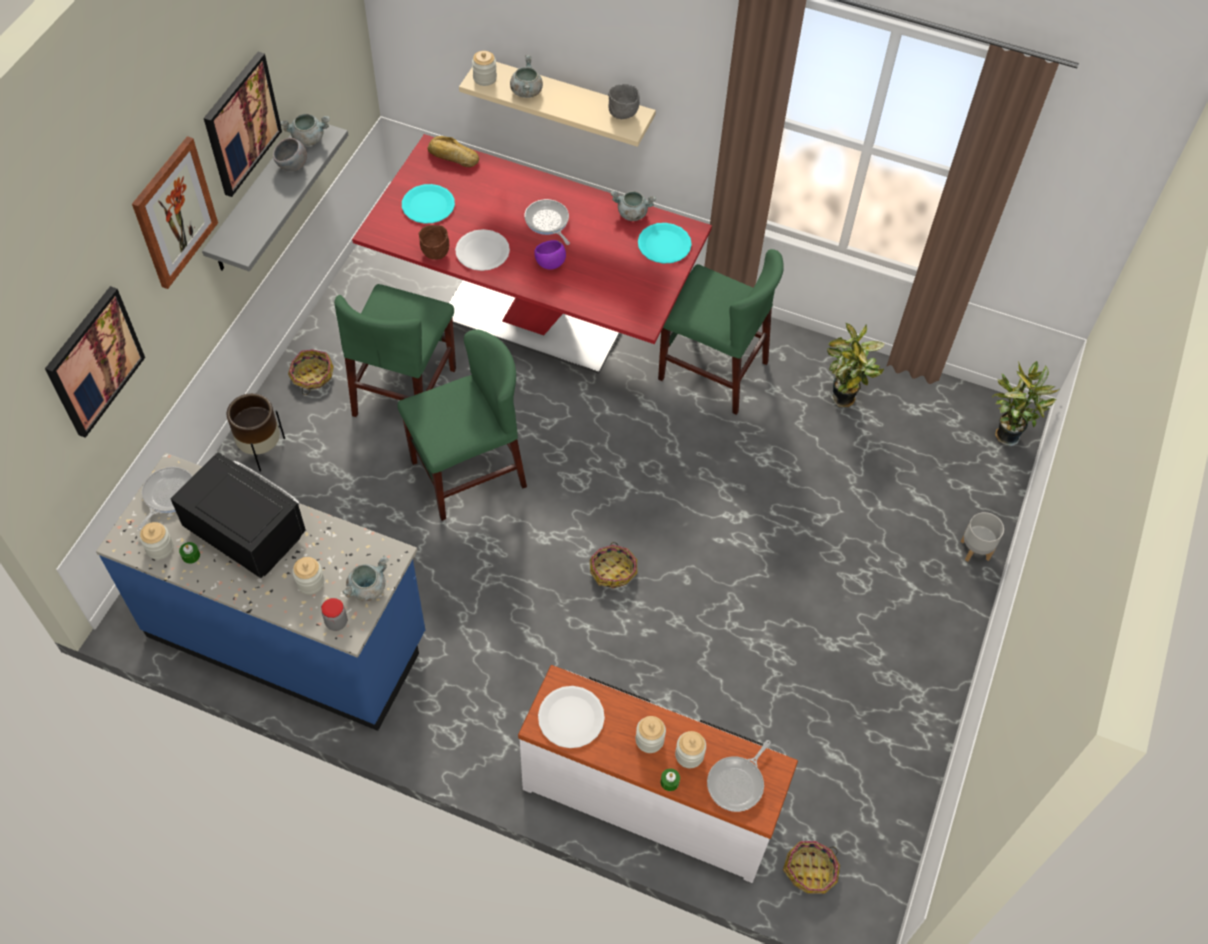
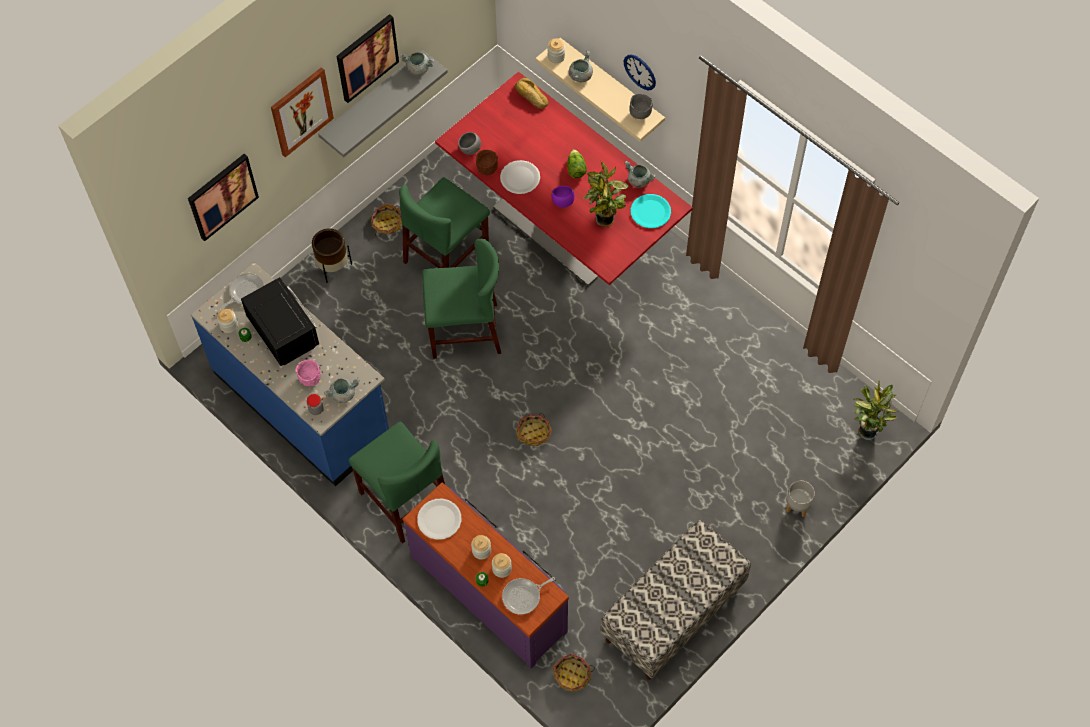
camera: 25 degrees right, 5 degrees up
grey bowl [273,138,307,171] -> grey bowl moved to [458,132,481,155]
jar [292,557,325,595] -> pink bowl [296,359,321,386]
turquoise plate [402,184,455,224] -> none
white dresser [518,665,798,883] -> purple dresser [403,482,569,669]
frying pan [524,199,570,245] -> lettuce [567,149,587,178]
green chair [658,249,784,415] -> green chair moved to [349,422,445,544]
potted plant [827,322,885,407] -> potted plant moved to [583,161,629,227]
none -> bench [601,520,751,680]
none -> wall clock [624,55,656,90]

